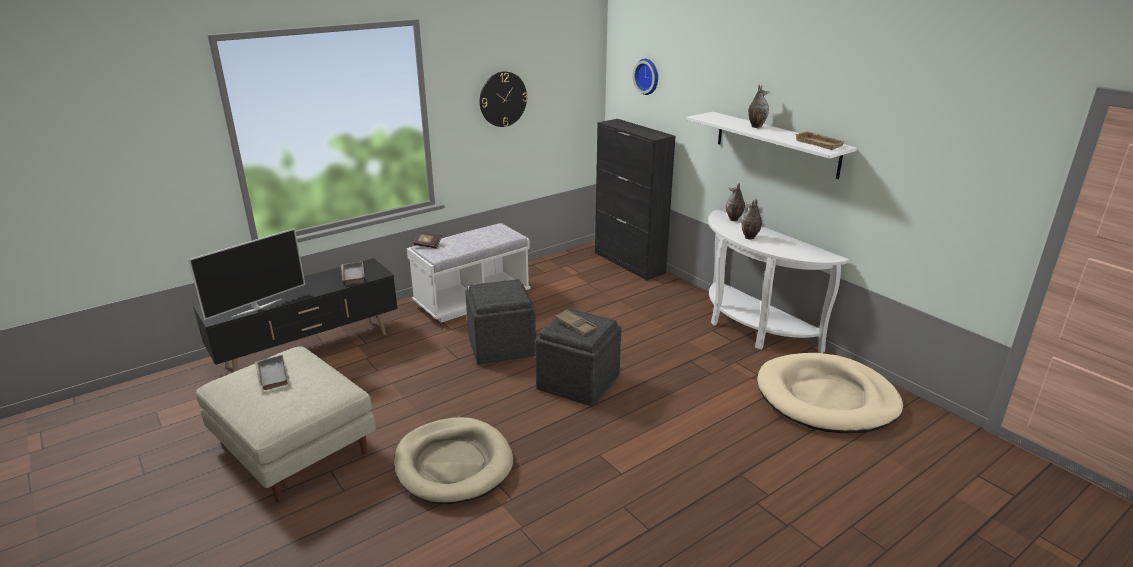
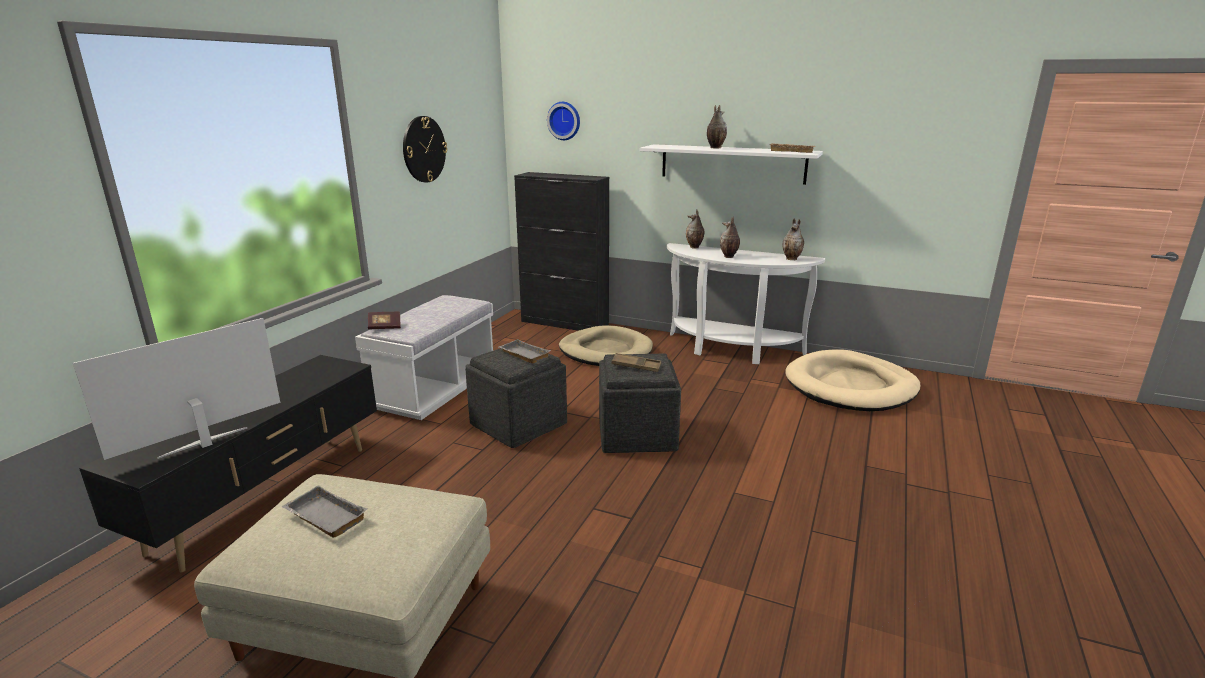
camera: 30 degrees left, 5 degrees down
television [188,228,305,320] -> television turned 150 degrees counterclockwise [73,318,281,460]
grey tray [341,261,365,284] -> grey tray moved to [499,339,551,363]
beige dog bed [394,417,513,504] -> beige dog bed moved to [559,325,653,366]
none -> vase [782,218,804,260]

